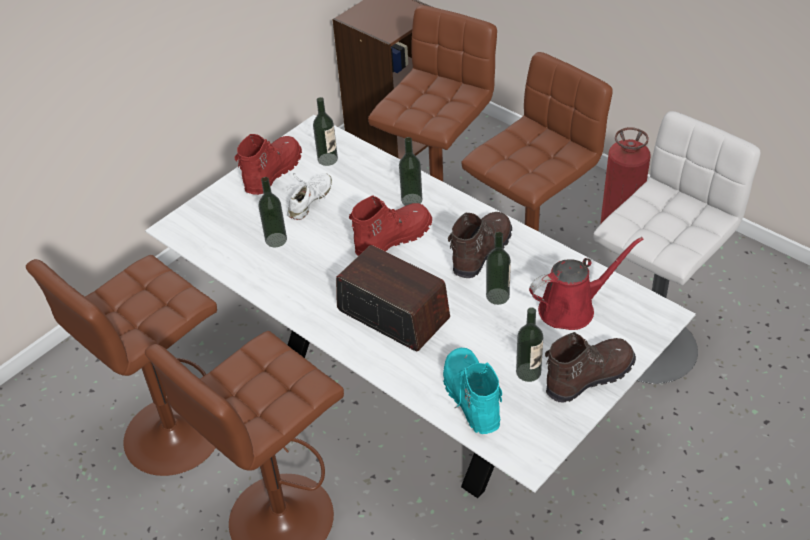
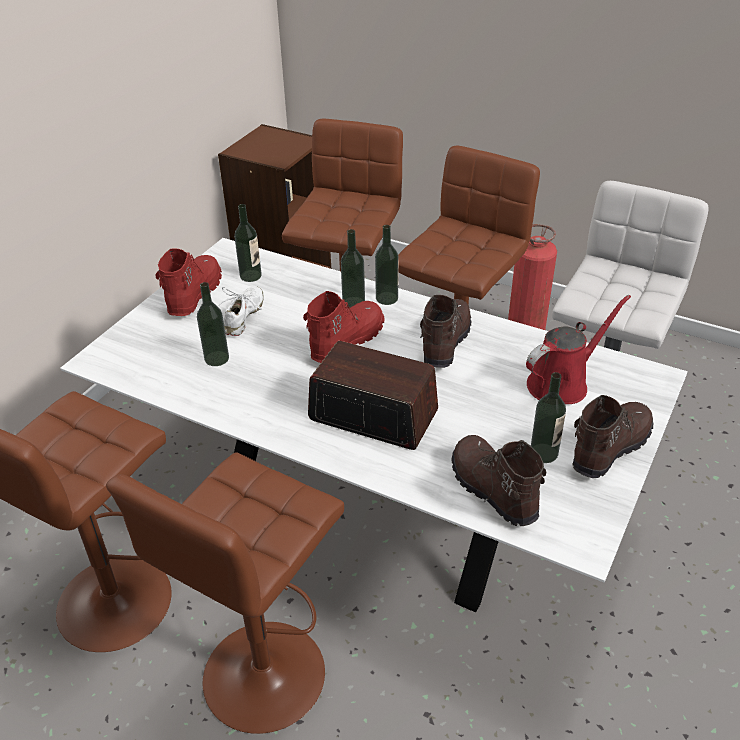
camera: 15 degrees left, 5 degrees down
turquoise boot [443,348,502,434] -> brown boot [452,435,546,526]
bottle [486,232,511,305] -> bottle moved to [375,225,399,305]

